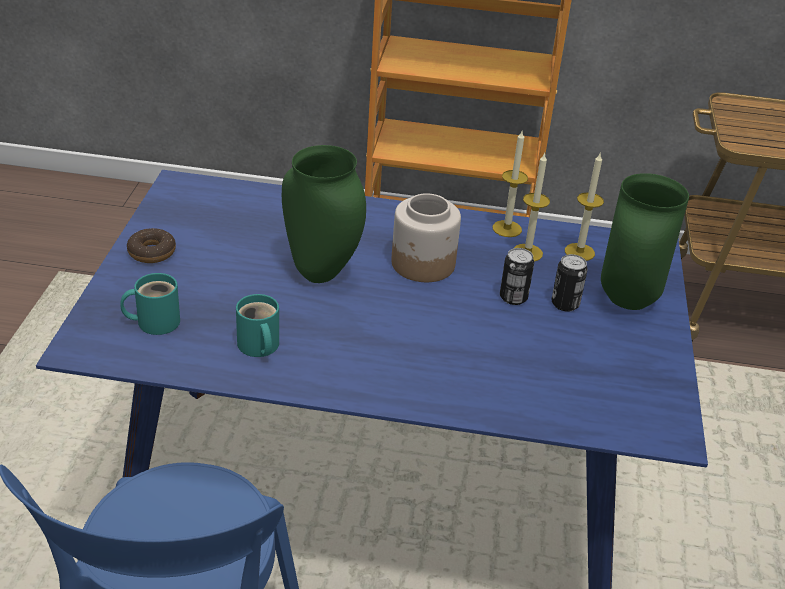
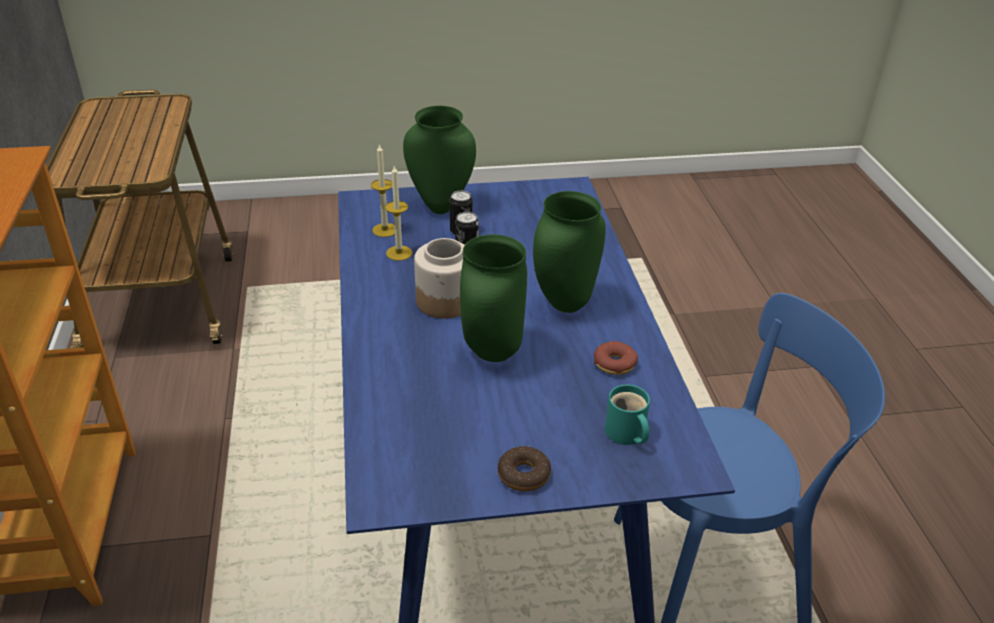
camera: 105 degrees left, 0 degrees up
turquoise mug [236,294,279,357] -> donut [594,341,638,375]
candle [492,131,528,237] -> none
none -> green vase [533,191,606,313]

